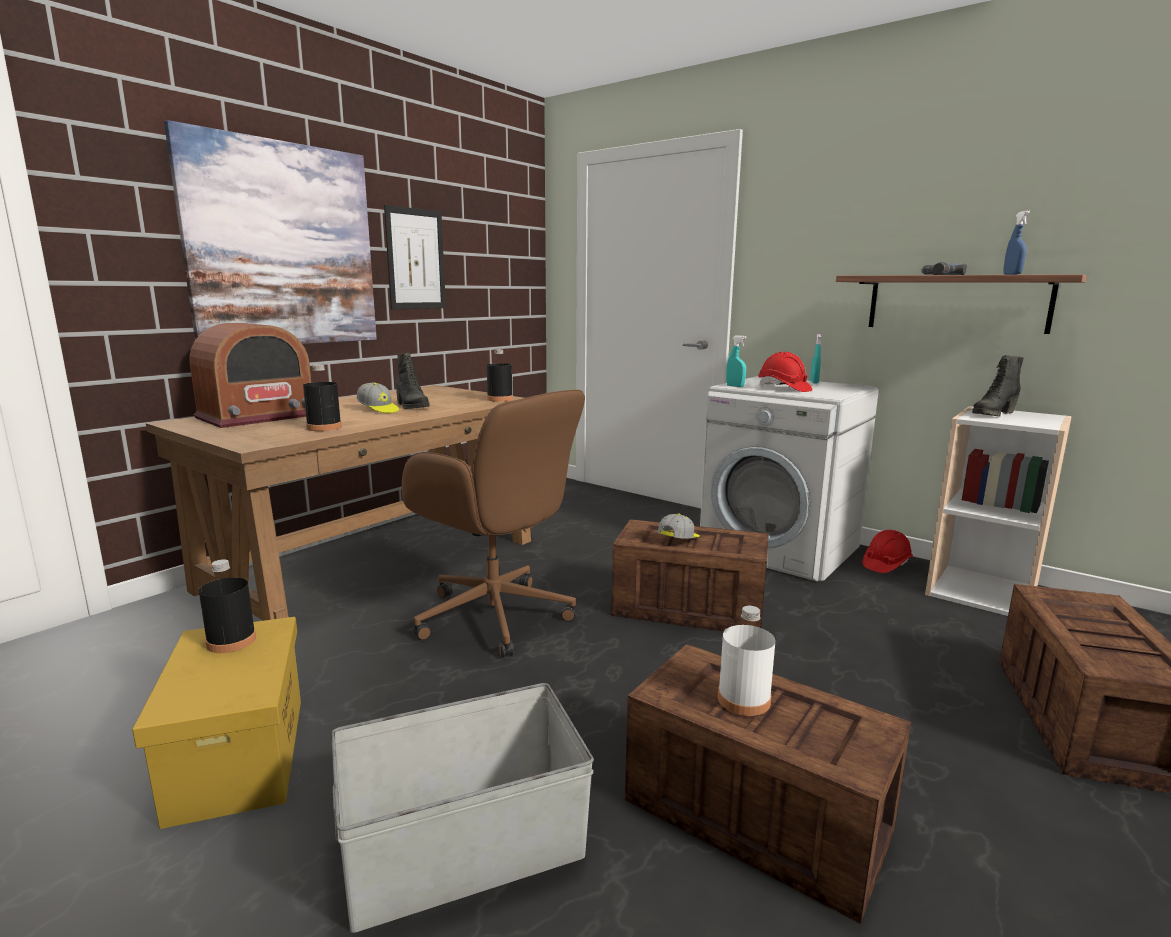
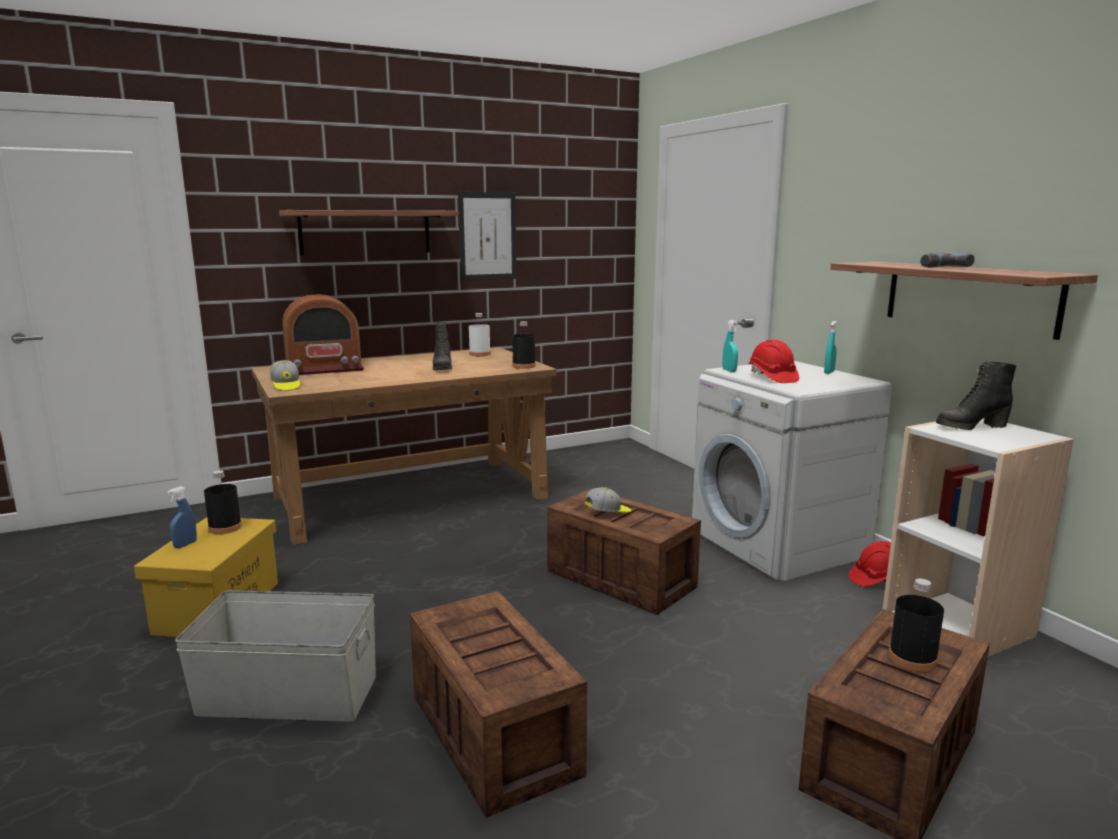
camera: 25 degrees right, 0 degrees up
picture [164,120,377,344] -> shelf [279,210,459,255]
black bottle [303,364,342,431] -> black bottle moved to [888,578,944,672]
cap [357,383,399,413] -> cap moved to [270,360,300,391]
brown office chair [402,390,585,657] -> none
white bottle [718,606,776,716] -> white bottle moved to [469,313,491,356]
blue spray bottle [1003,211,1030,275] -> blue spray bottle moved to [168,486,197,549]

